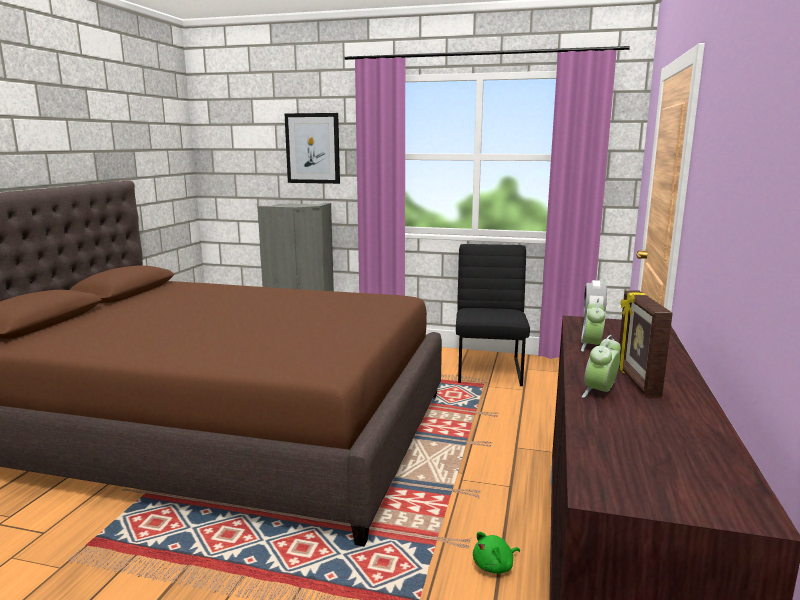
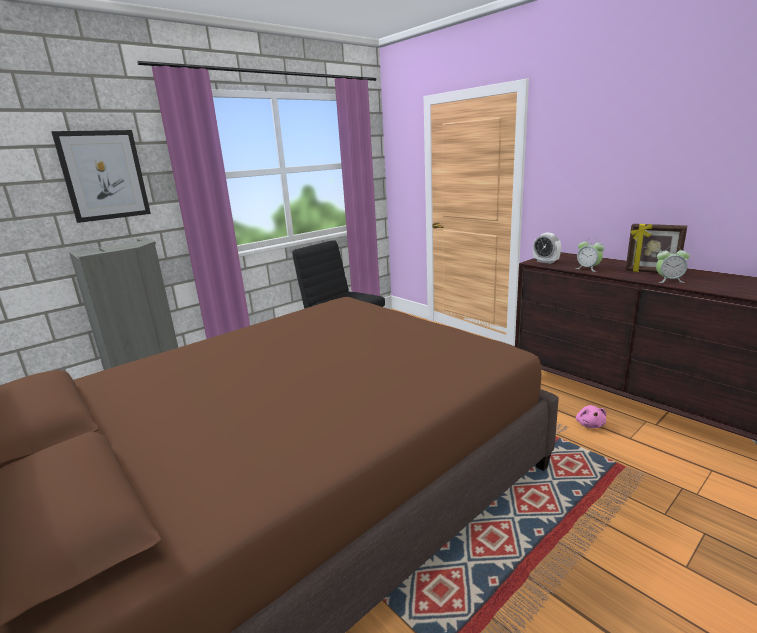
camera: 55 degrees left, 5 degrees up
green plush toy [473,532,520,574] -> pink plush toy [576,405,606,428]
alarm clock [582,335,621,398] -> alarm clock turned 60 degrees counterclockwise [656,247,689,283]

